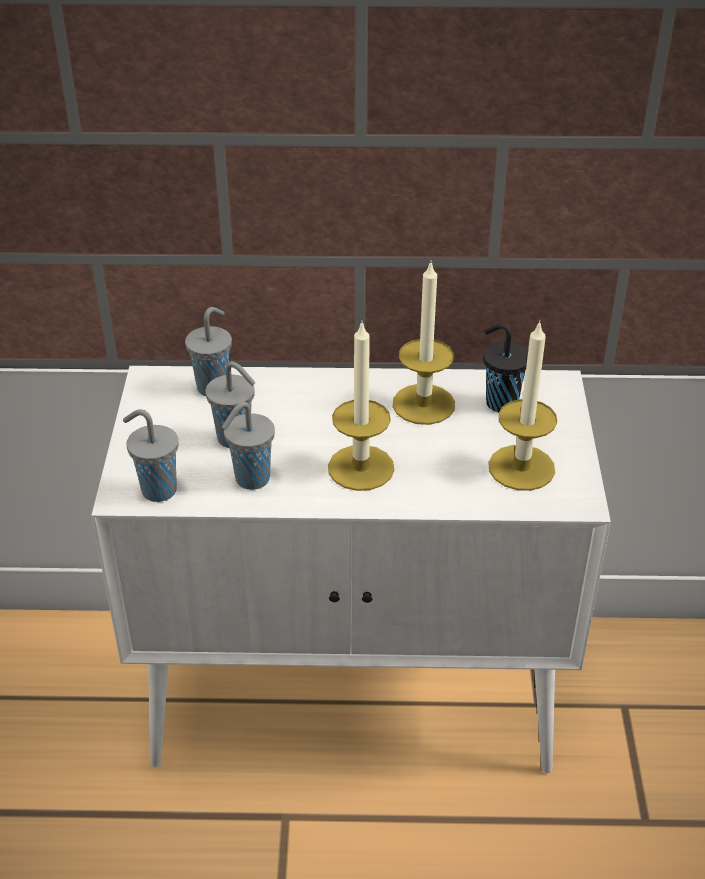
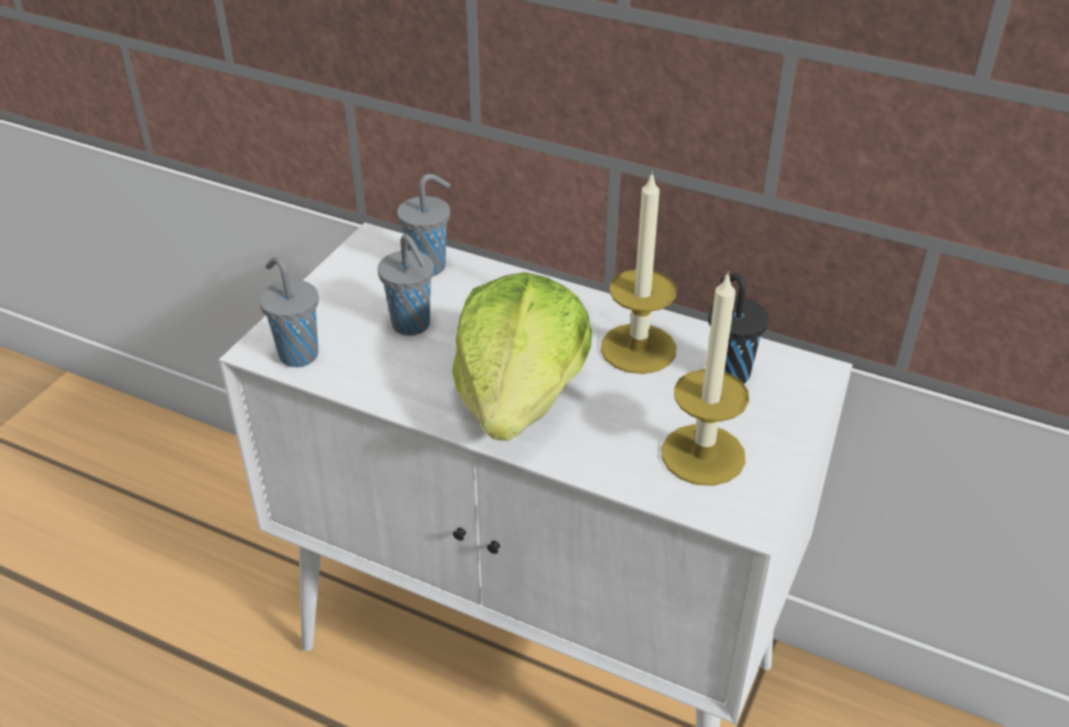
camera: 25 degrees right, 0 degrees up
grey cup [222,402,275,490] -> none
candle [328,320,394,491] -> lettuce [452,272,592,441]

